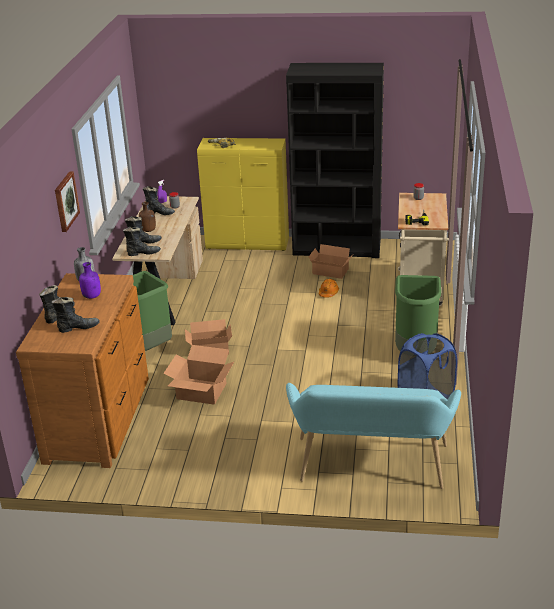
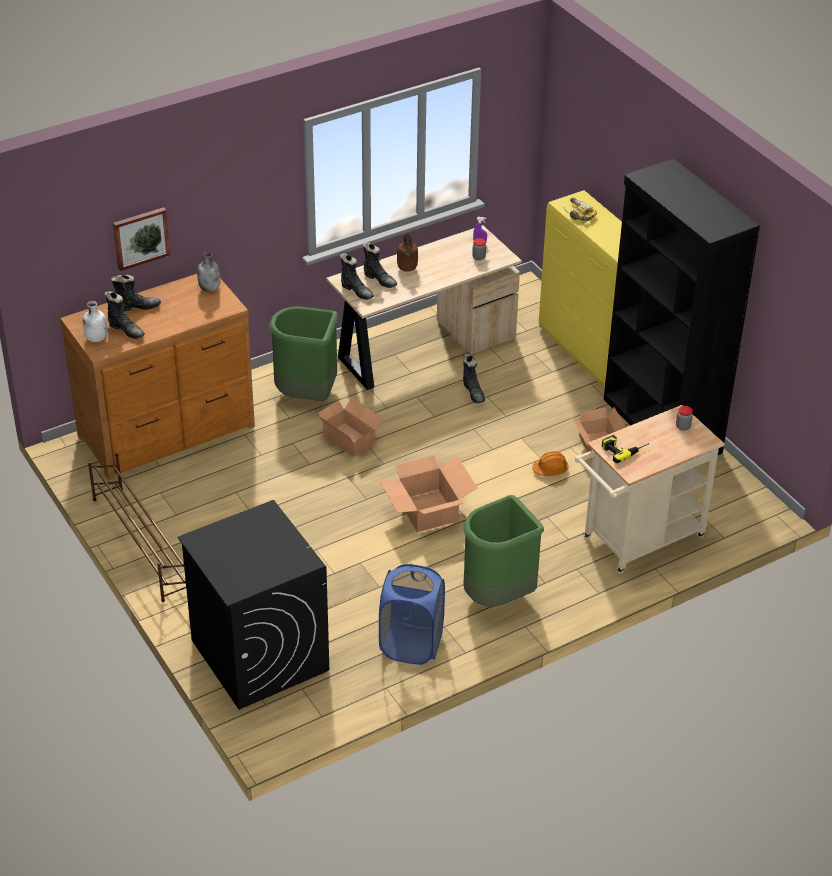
camera: 50 degrees right, 10 degrees up
picture [55,171,80,232] -> picture moved to [113,207,170,271]
purple bottle [79,262,101,299] -> none
black boot [143,186,175,215] -> black boot moved to [463,353,485,403]
cardboard box [163,345,234,405] -> cardboard box moved to [379,455,477,532]
turquoise bench [286,383,461,489] -> black washing machine [178,500,329,710]
none -> white bottle [83,301,107,342]
none -> brown shoe rack [88,453,186,602]

